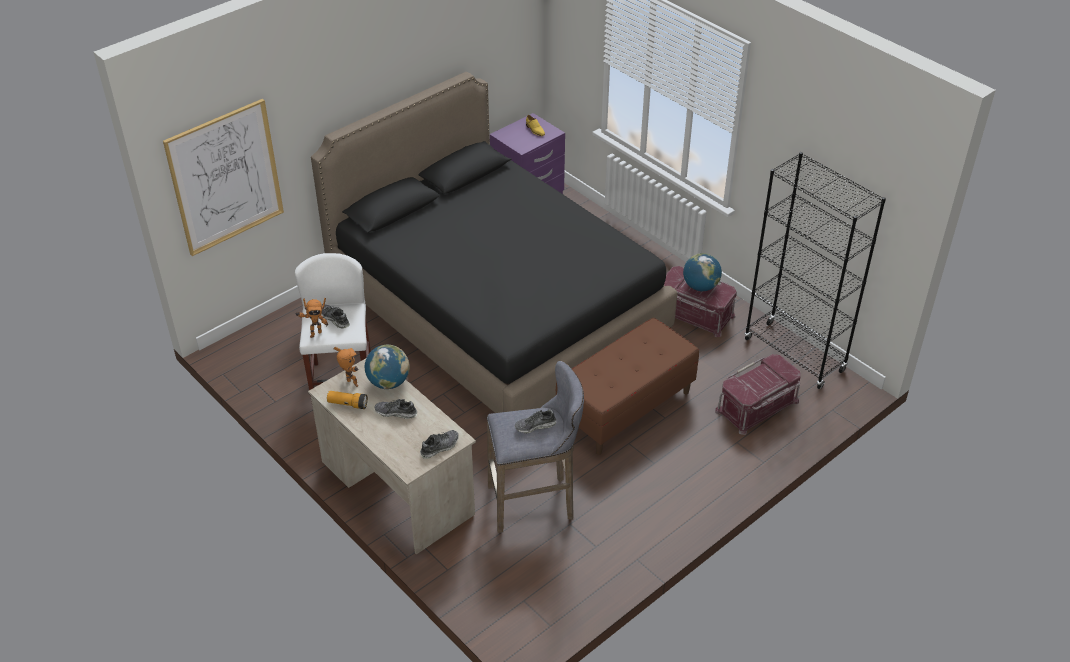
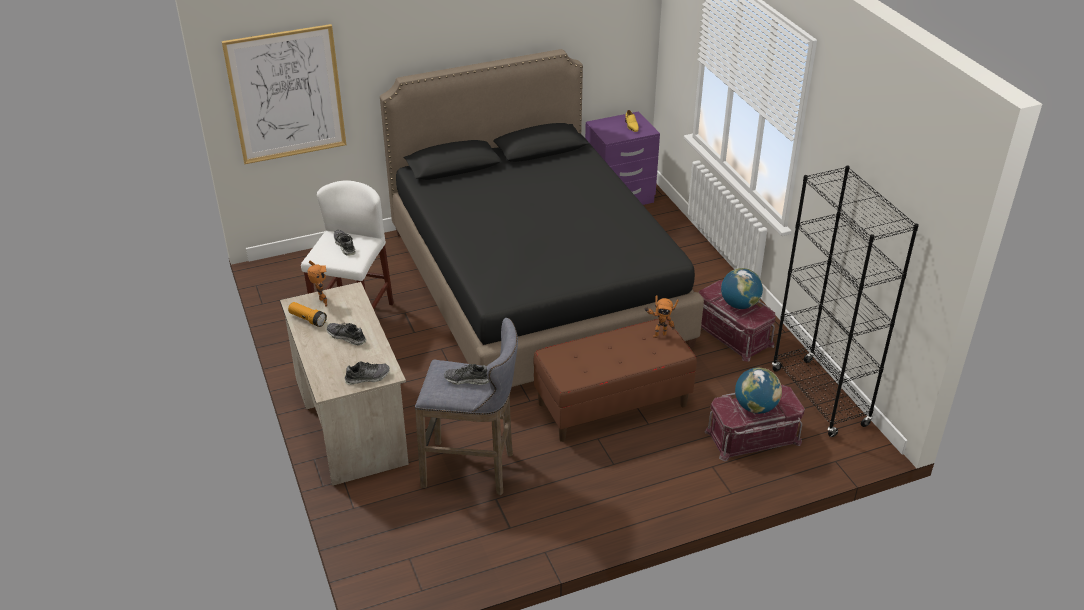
camera: 20 degrees right, 5 degrees down
toy robot [295,298,328,338] -> toy robot moved to [645,295,679,338]
globe [365,345,410,389] -> globe moved to [735,368,782,414]

